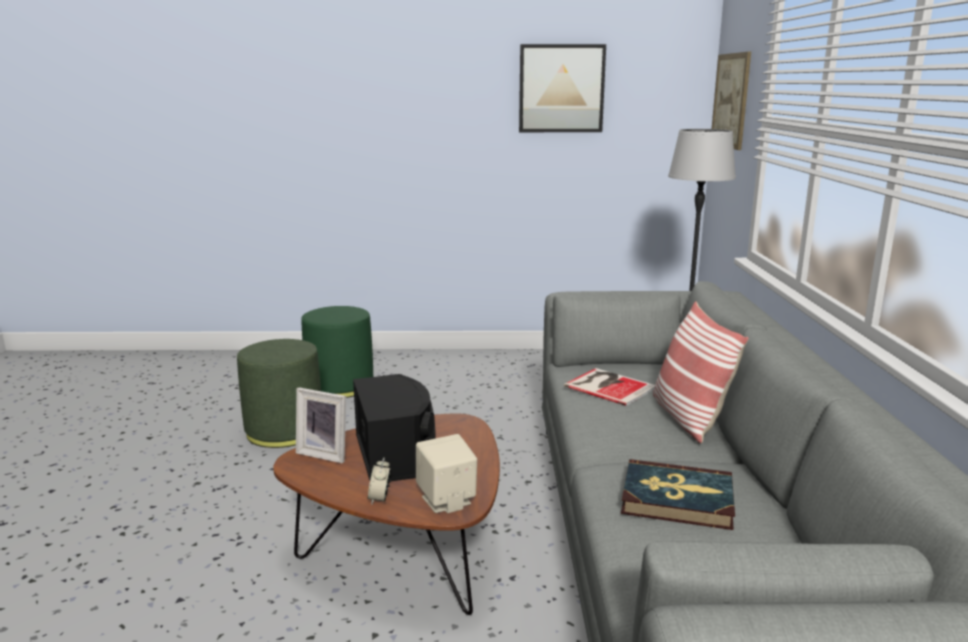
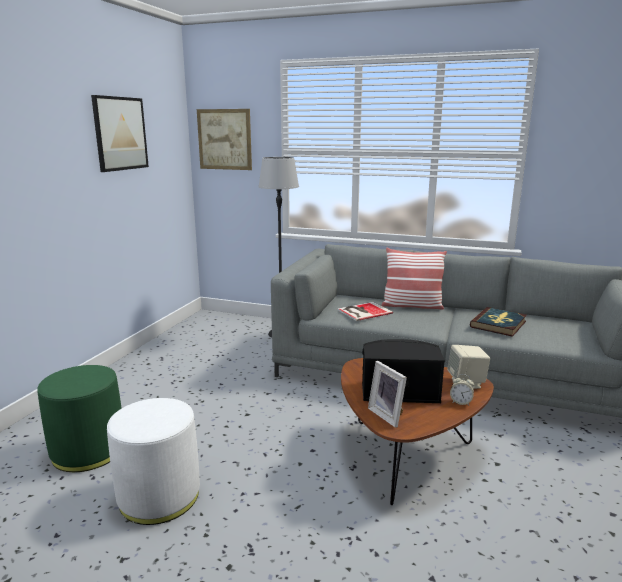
camera: 70 degrees left, 0 degrees up
green ottoman [237,339,321,448] -> white ottoman [107,398,200,525]
picture frame [296,387,346,463] -> picture frame turned 105 degrees clockwise [368,361,407,428]

